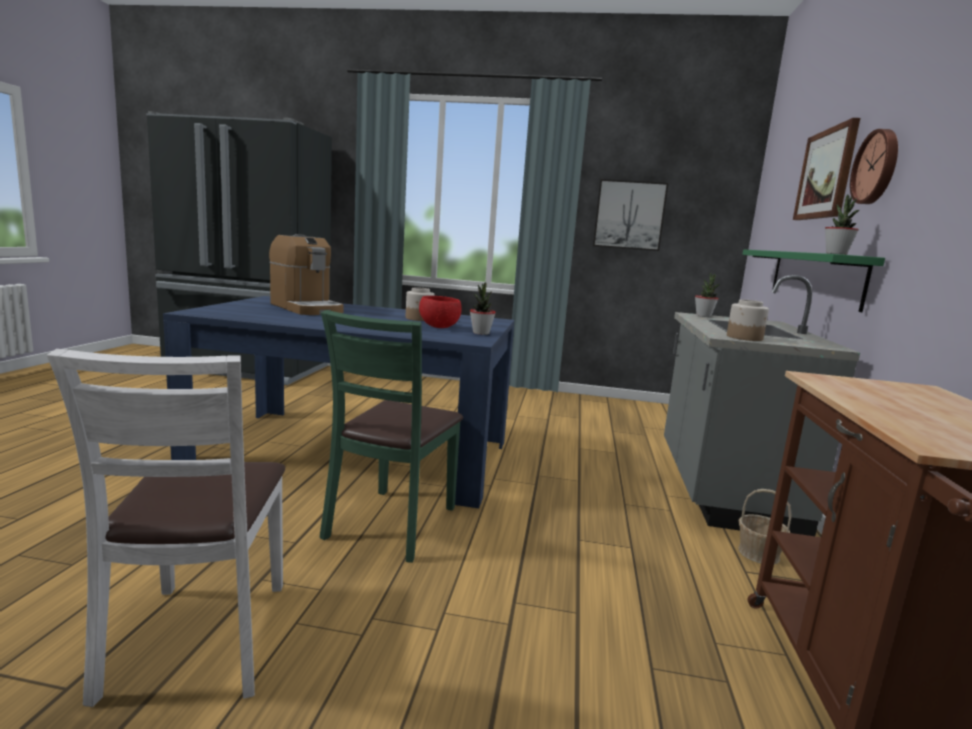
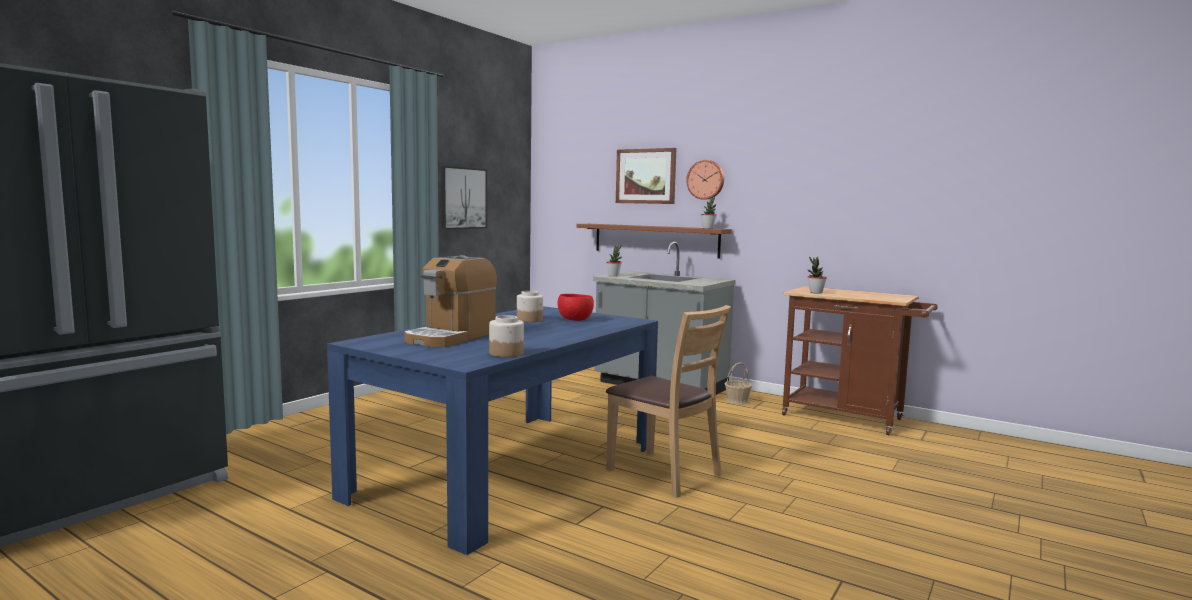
camera: 65 degrees left, 5 degrees down
white chair [47,349,285,707] -> none
coffee machine [269,234,343,315] -> coffee machine turned 135 degrees clockwise [404,255,497,347]
green chair [320,310,463,563] -> brown chair [606,305,732,498]
potted plant [470,282,496,335] -> potted plant moved to [807,256,827,294]
jar [727,299,769,341] -> jar moved to [489,315,524,357]
green shelf [742,250,885,312] -> brown shelf [576,224,732,259]

